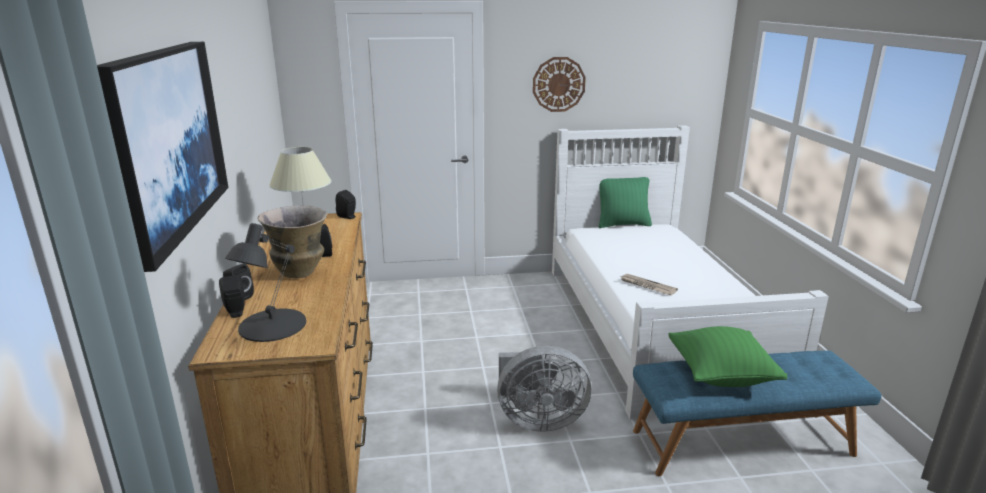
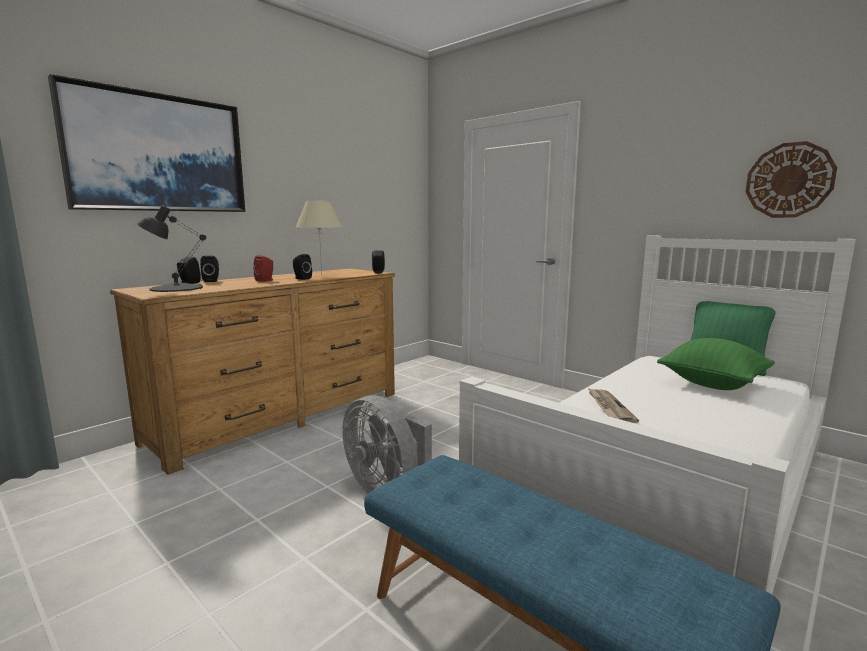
camera: 50 degrees right, 10 degrees down
vase [258,205,327,278] -> red speaker [254,255,273,282]
wall clock [533,57,586,112] -> wall clock moved to [746,141,837,218]
green pillow [668,326,787,387] -> green pillow moved to [657,338,775,390]

